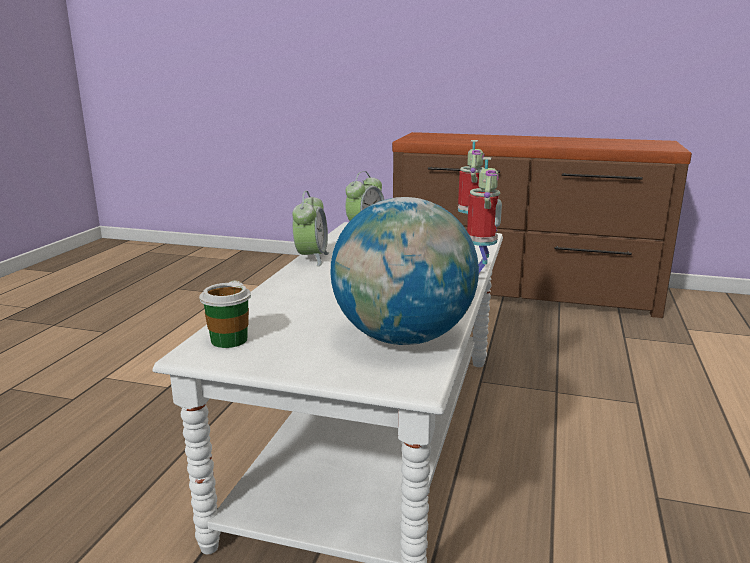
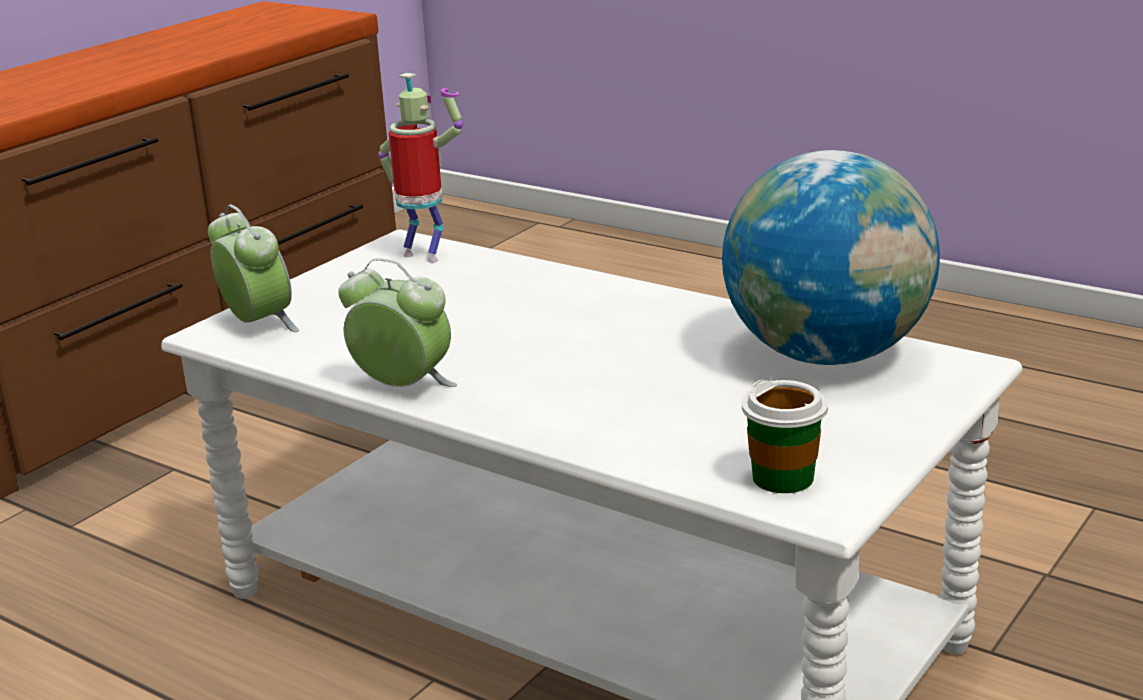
camera: 70 degrees left, 5 degrees up
toy robot [467,157,502,281] -> none

